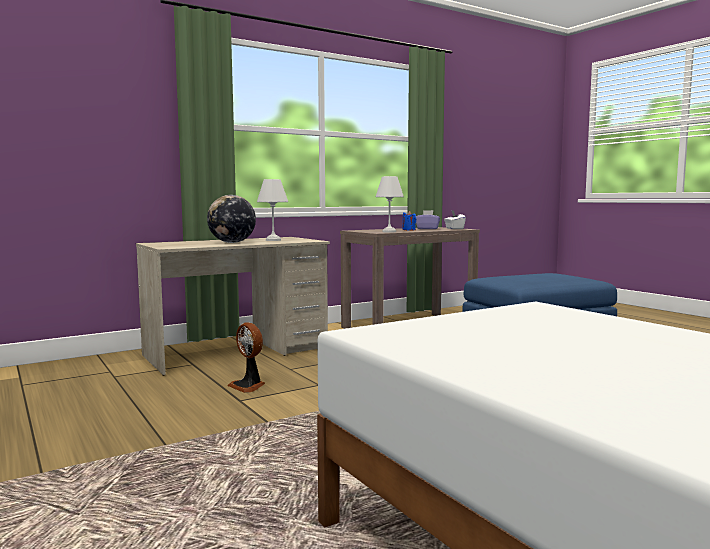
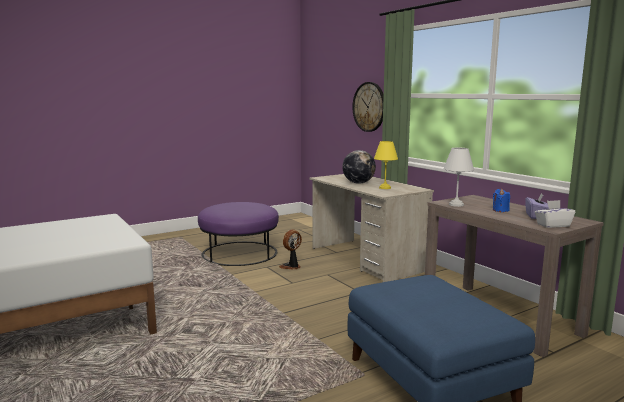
camera: 90 degrees right, 5 degrees up
white table lamp [257,179,288,241] -> yellow table lamp [374,141,398,189]
none -> purple ottoman [198,202,279,266]
none -> wall clock [352,82,384,132]

